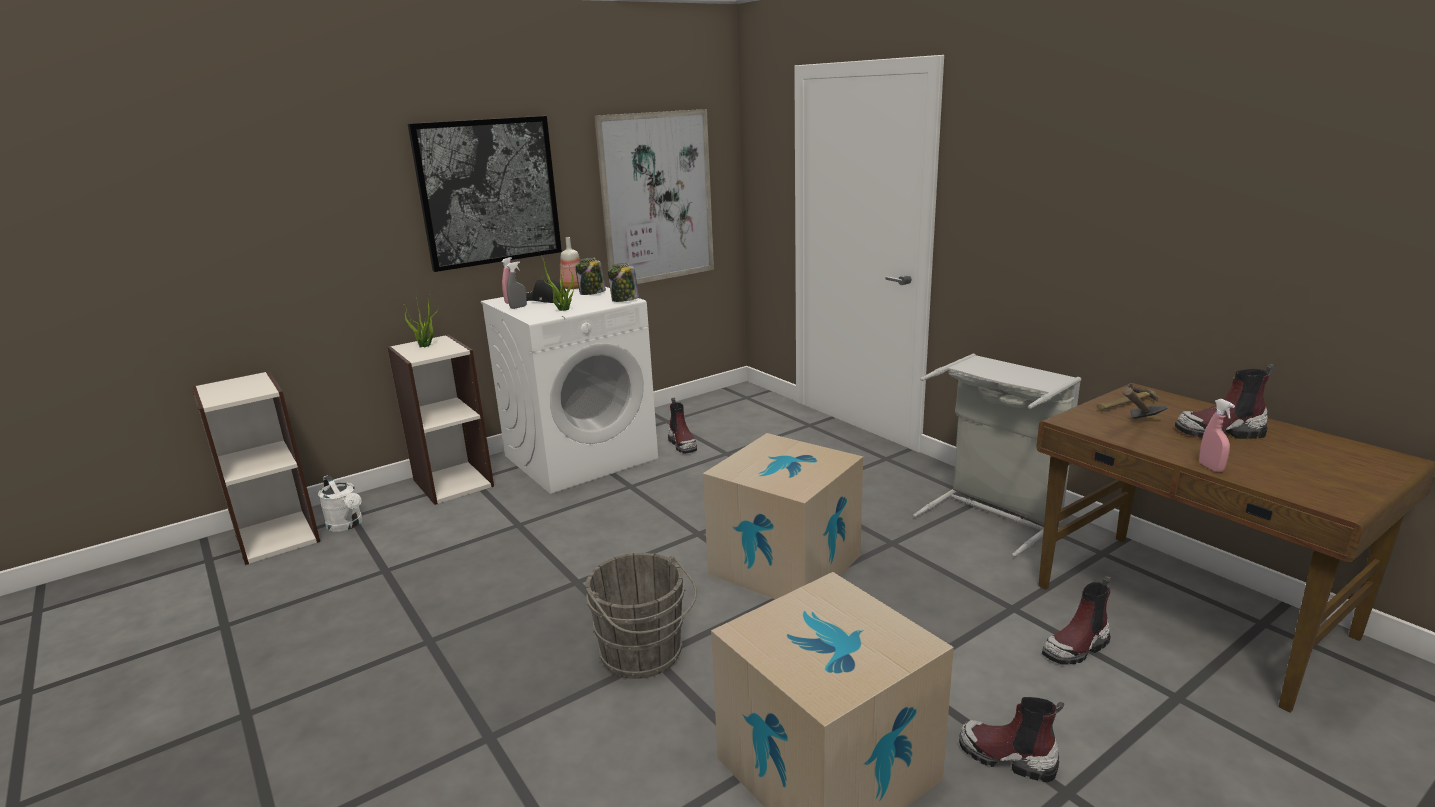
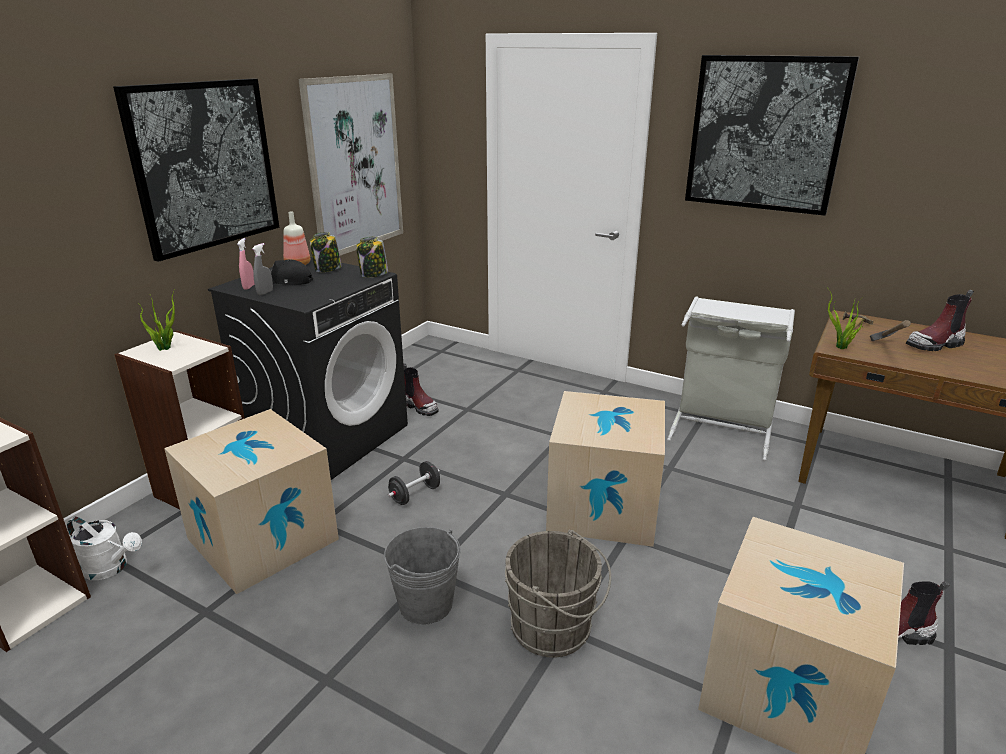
camera: 25 degrees left, 5 degrees up
white washing machine [481,287,658,494] -> black washing machine [208,257,408,480]
potted plant [539,252,574,311] -> potted plant moved to [828,289,863,349]
boot [1042,576,1111,665] -> none
pink spray bottle [1199,399,1235,472] -> none
none -> cardboard box [164,409,339,594]
none -> grey bucket [384,527,461,625]
none -> black dumbbell [388,461,440,505]
none -> picture [685,55,859,216]

